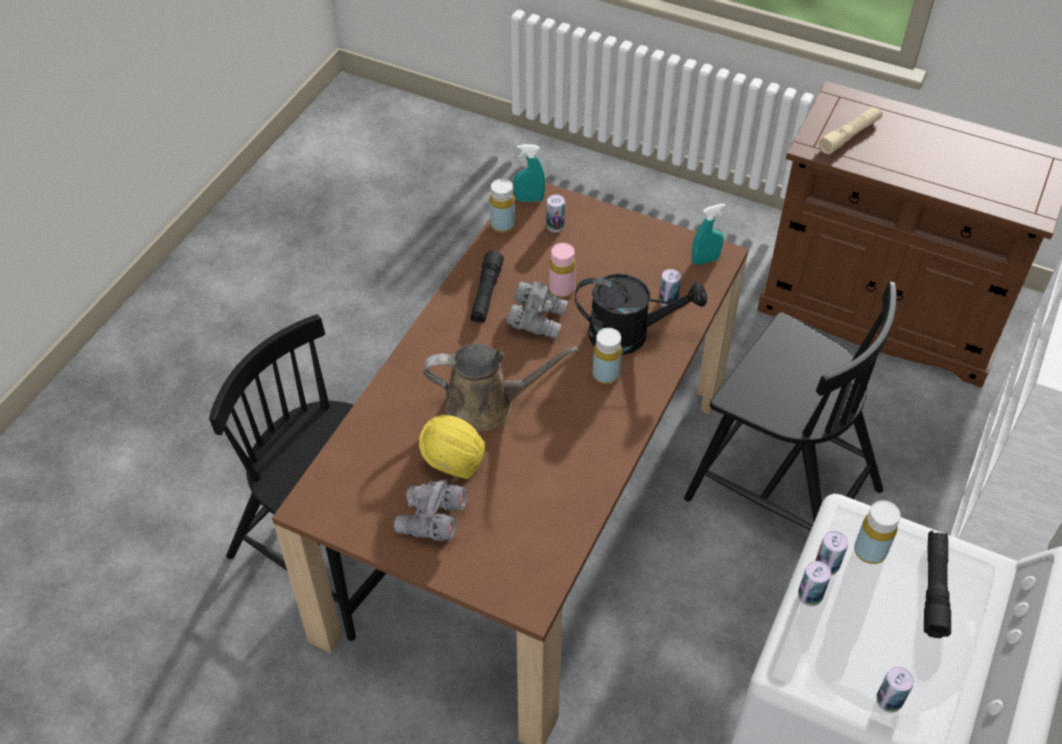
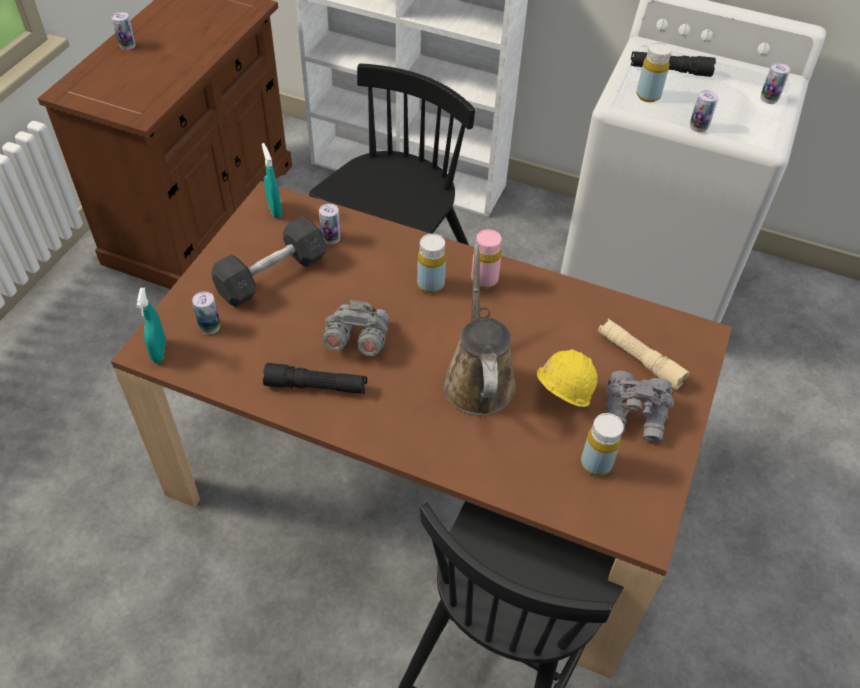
camera: 95 degrees left, 0 degrees up
yellow bottle [490,179,515,233] -> yellow bottle moved to [581,413,623,476]
pink bottle [549,243,576,298] -> pink bottle moved to [471,229,502,289]
black watering can [575,274,707,355] -> none
can [815,531,848,576] -> can moved to [112,12,136,50]
beige flashlight [819,107,883,154] -> beige flashlight moved to [598,319,689,390]
none -> grey dumbbell [212,216,326,307]

